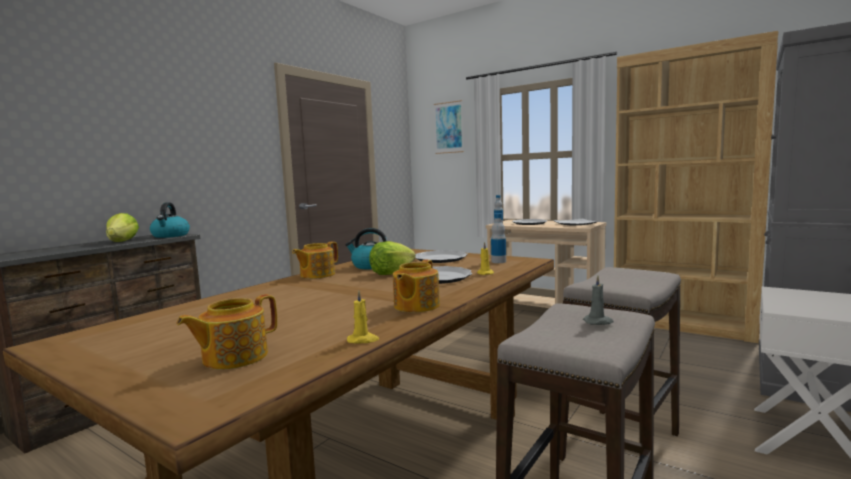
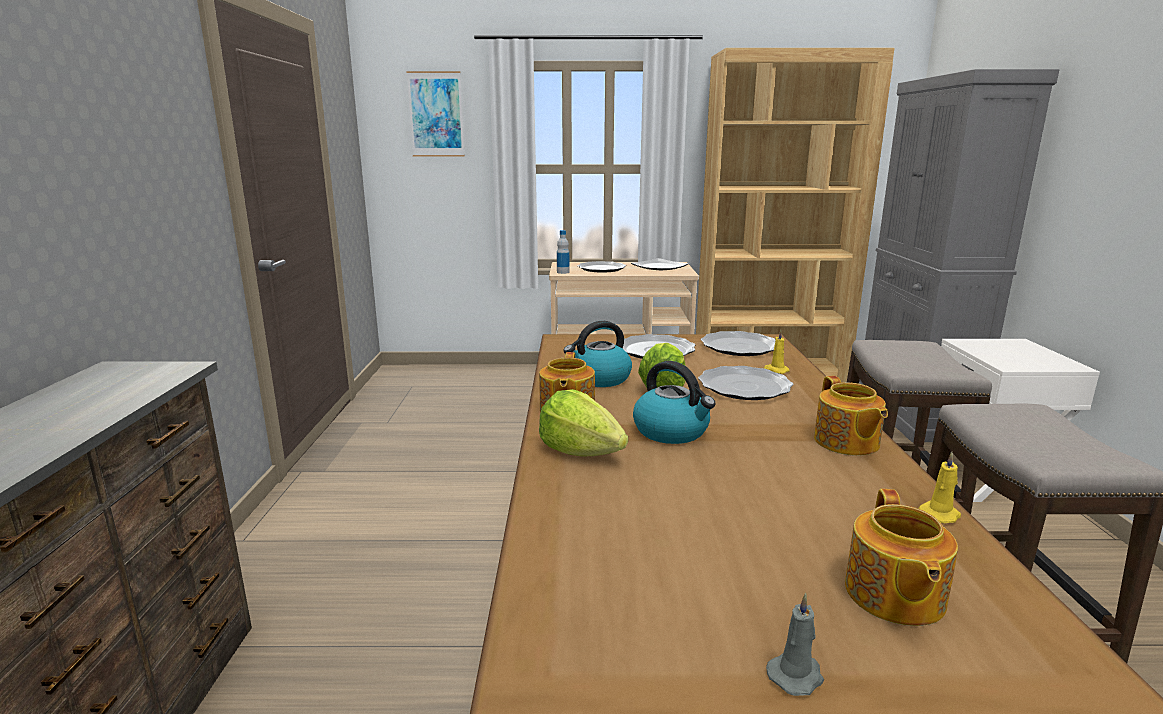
camera: 35 degrees left, 10 degrees up
lettuce [106,213,139,242] -> lettuce moved to [539,389,628,456]
kettle [150,202,190,238] -> kettle moved to [633,361,715,444]
bottle [491,213,506,263] -> plate [701,331,775,356]
grey candle [583,275,614,325] -> grey candle moved to [766,593,824,696]

